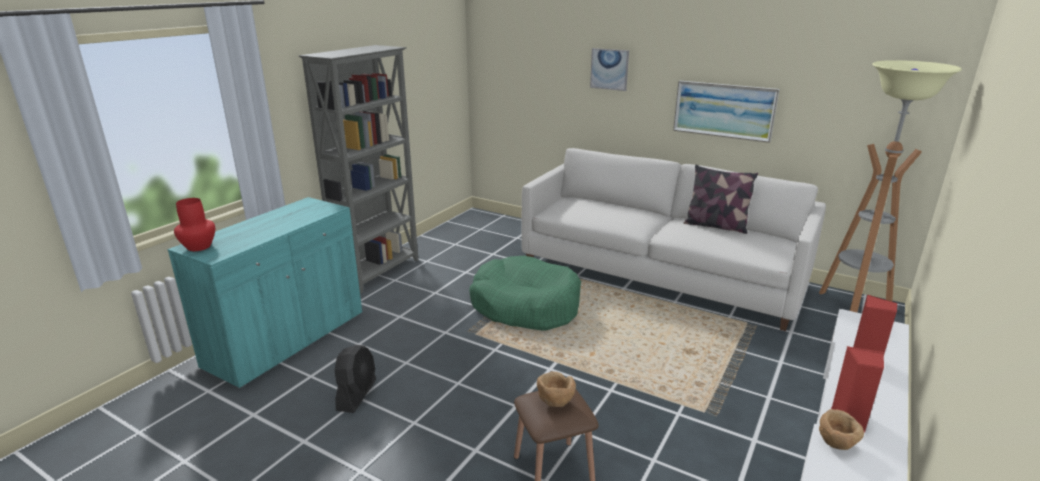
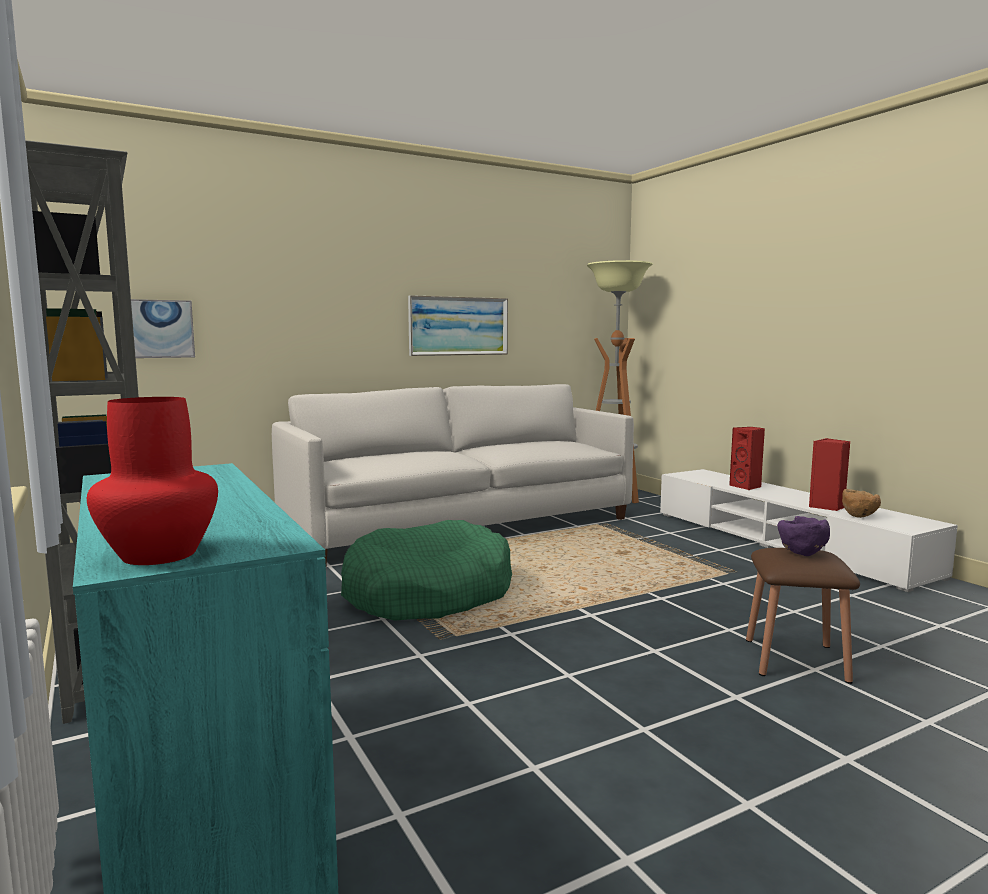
camera: 60 degrees left, 15 degrees down
black fan [334,345,376,413] -> none
brown bowl [537,371,576,407] -> purple bowl [777,516,830,556]
picture [590,48,629,91] -> picture moved to [131,299,195,358]
pillow [684,165,758,234] -> none

